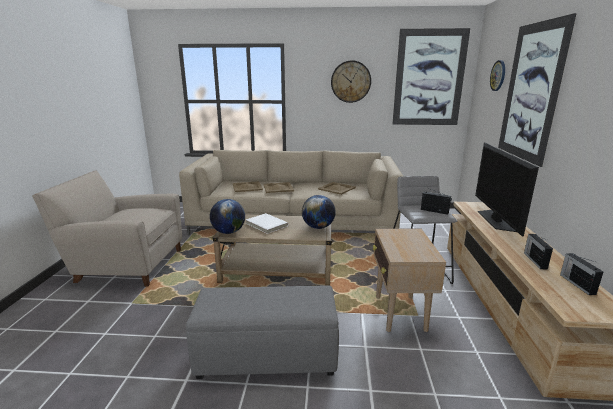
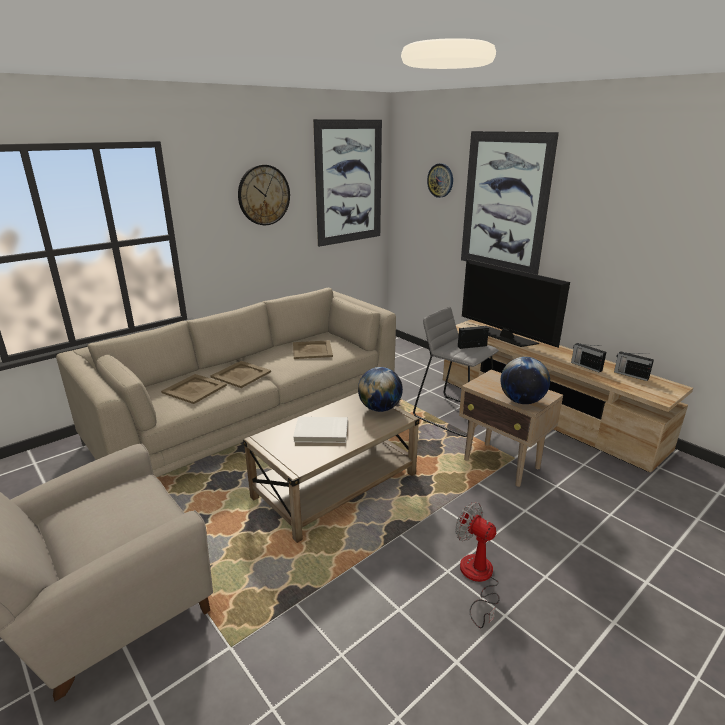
camera: 45 degrees left, 5 degrees up
grey ottoman [186,285,339,379] -> fan [455,502,499,628]
globe [210,199,245,234] -> globe moved to [501,357,550,404]

